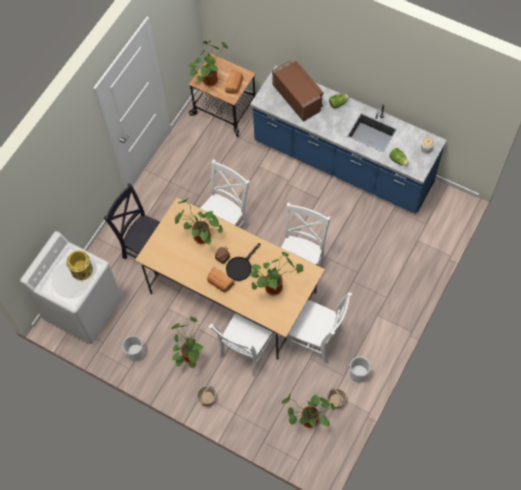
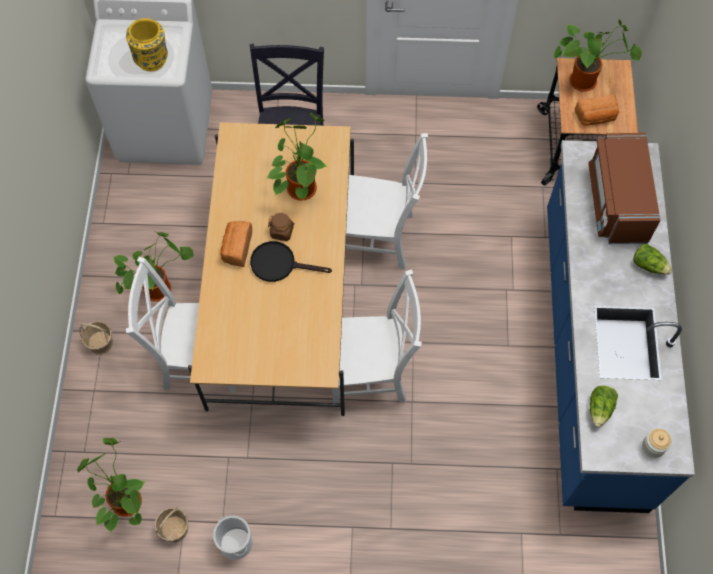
camera: 60 degrees right, 0 degrees up
bucket [121,335,145,361] -> none
potted plant [251,252,303,296] -> none
brown microwave [272,61,324,122] -> brown microwave turned 150 degrees clockwise [588,133,661,244]
white chair [287,293,352,364] -> none

